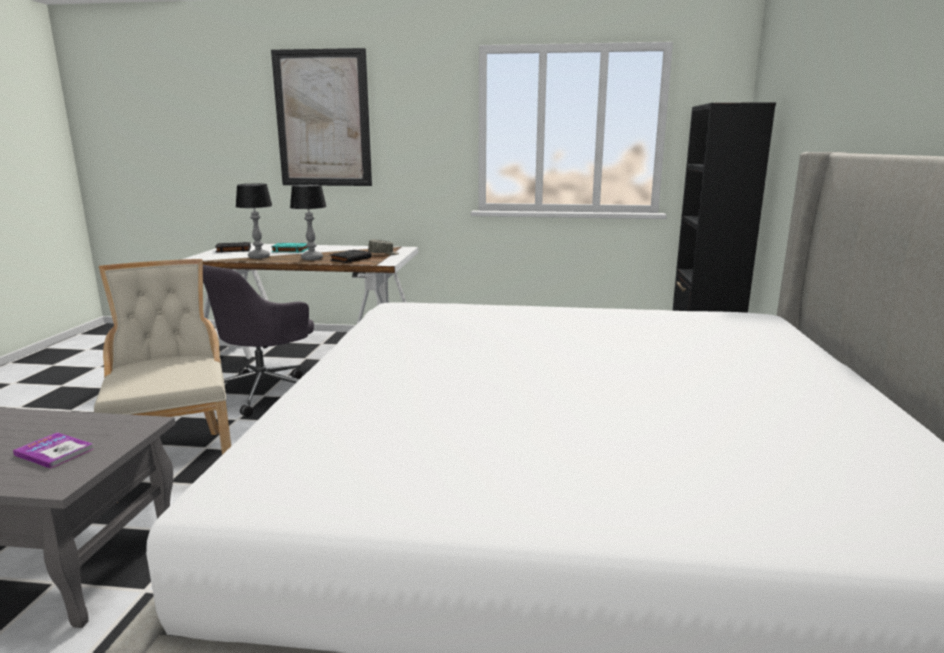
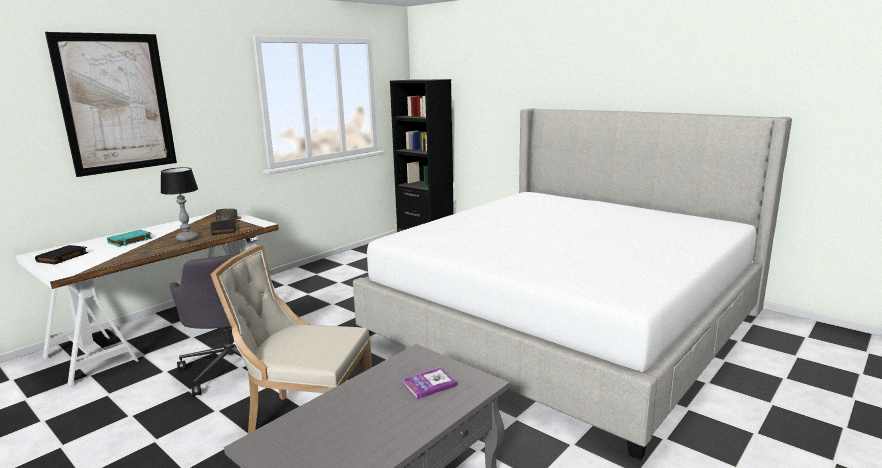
camera: 55 degrees left, 0 degrees up
table lamp [236,184,273,259] -> none

